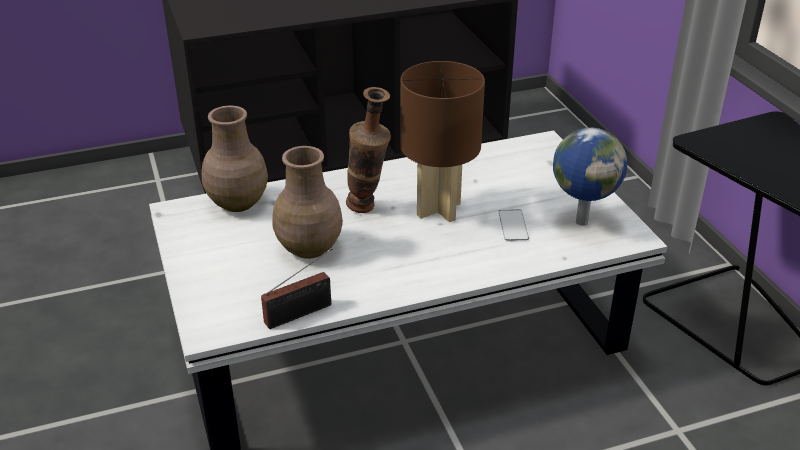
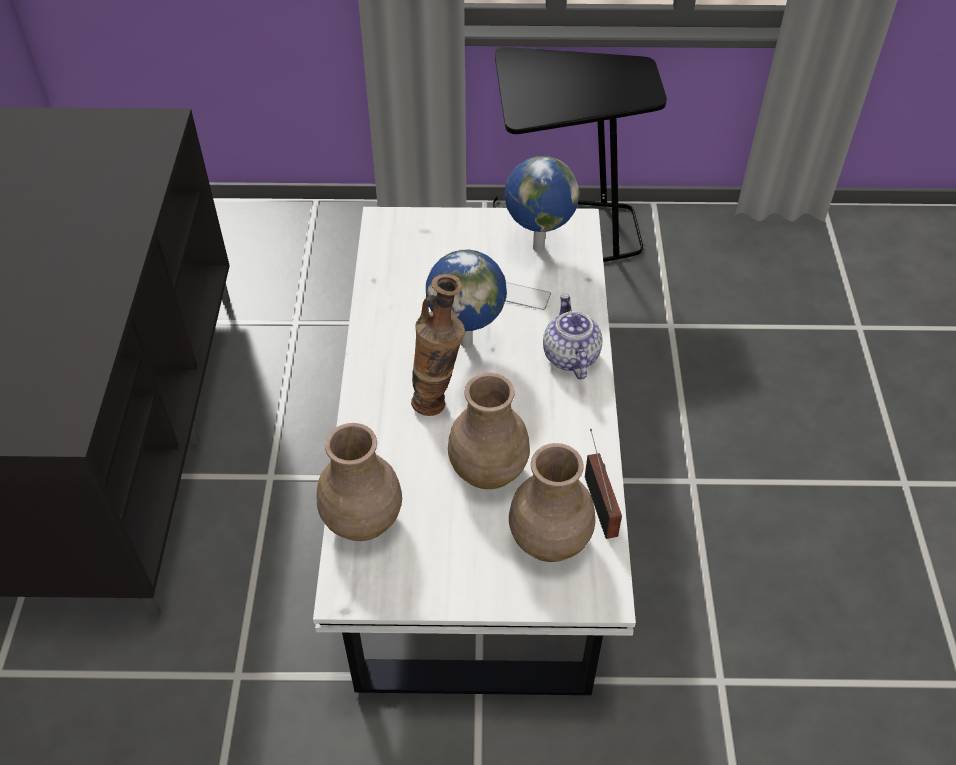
camera: 70 degrees left, 15 degrees up
brown table lamp [400,61,485,222] -> globe [426,250,507,348]
none -> brown vase [509,443,595,562]
none -> teapot [543,293,603,380]

